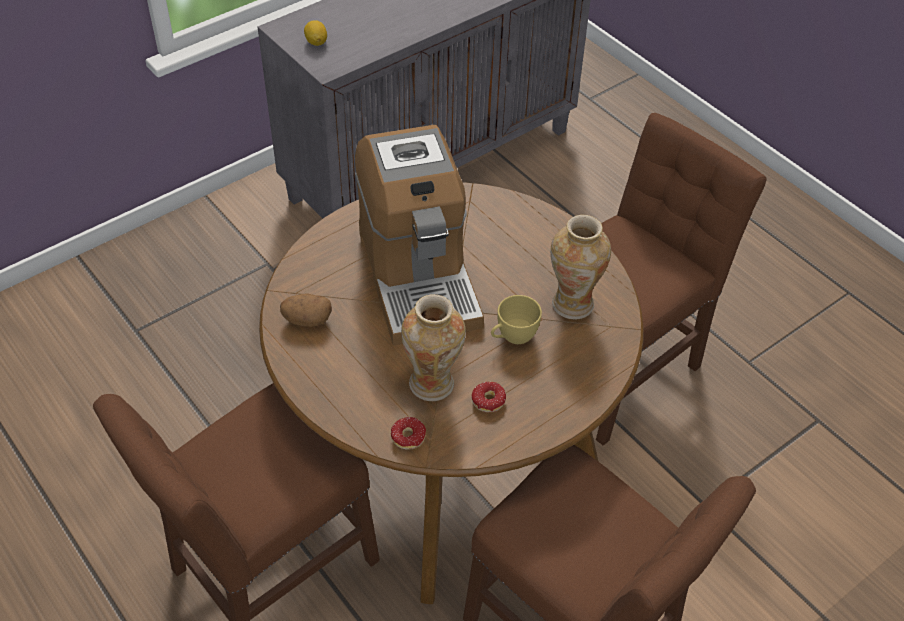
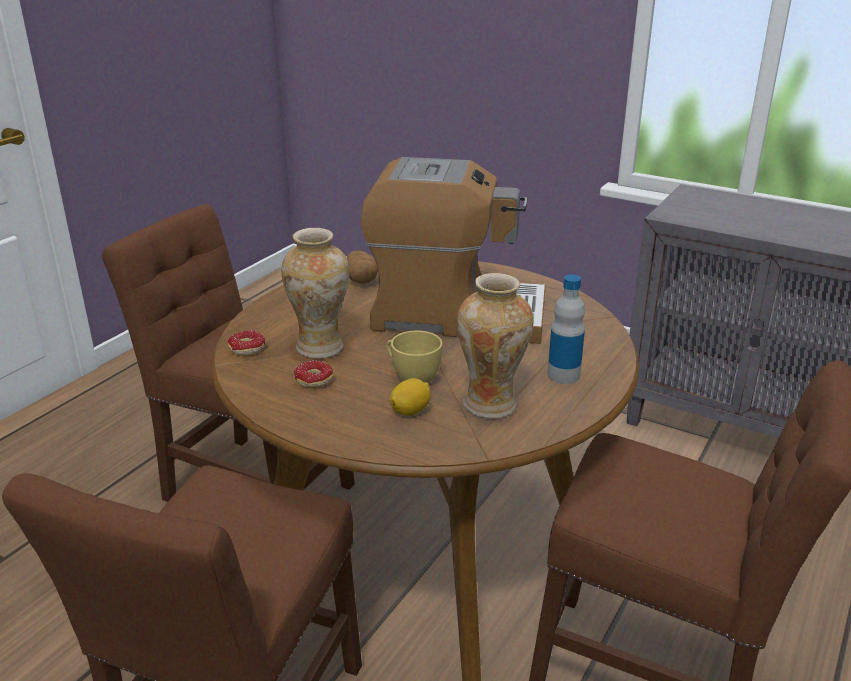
camera: 70 degrees right, 20 degrees down
lemon [304,20,327,46] -> lemon moved to [390,378,431,416]
coffee machine [355,125,484,346] -> coffee machine turned 135 degrees counterclockwise [361,157,546,344]
none -> bottle [547,274,585,384]

